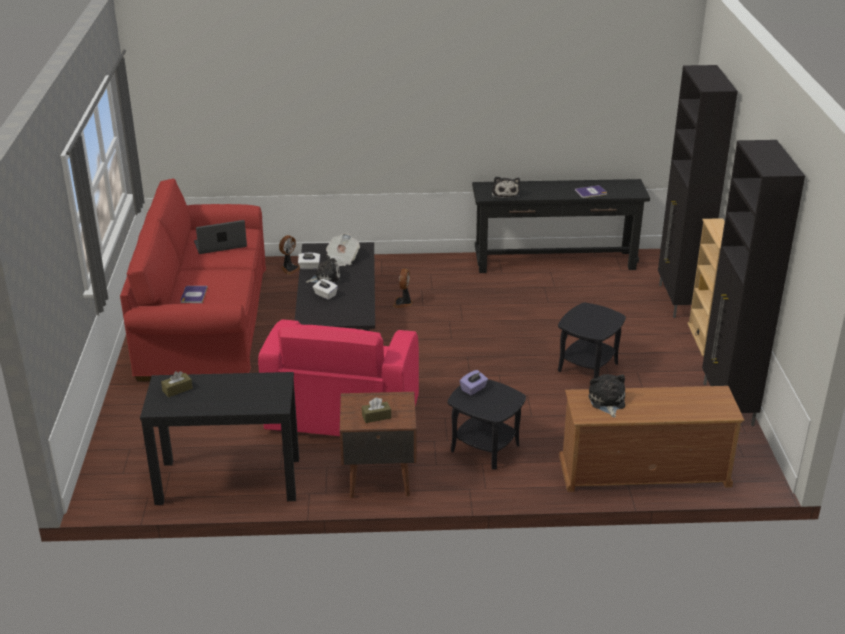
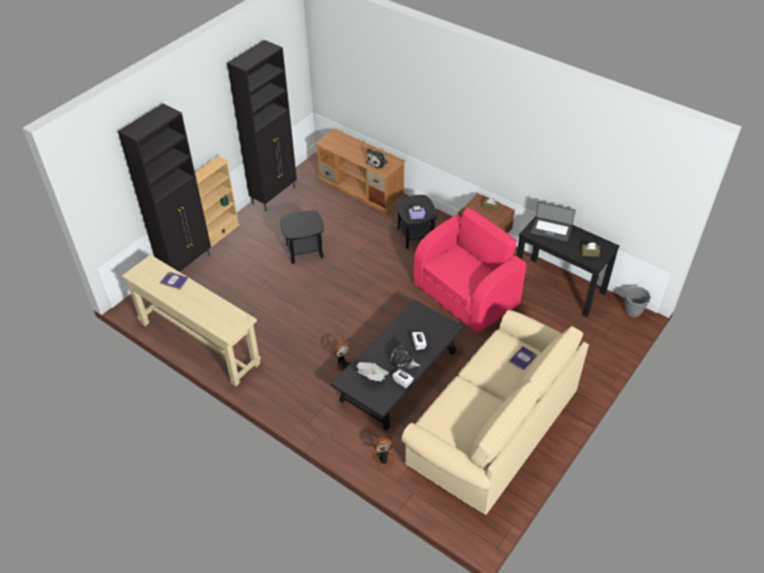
camera: 140 degrees left, 15 degrees up
red sofa [120,178,266,382] -> beige sofa [401,310,589,515]
laptop [194,220,247,254] -> laptop moved to [531,202,576,242]
black console table [472,179,650,273] -> beige console table [122,254,261,386]
plush toy [492,176,520,199] -> none
none -> grey planter [625,286,651,317]

